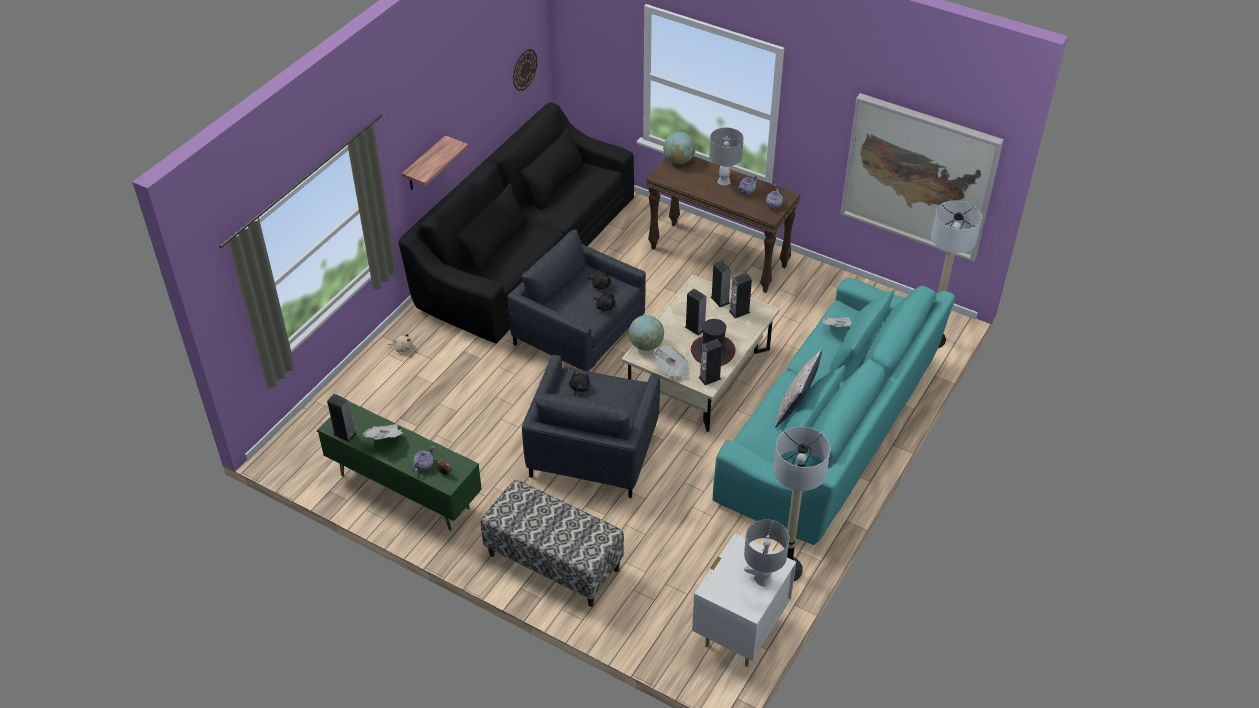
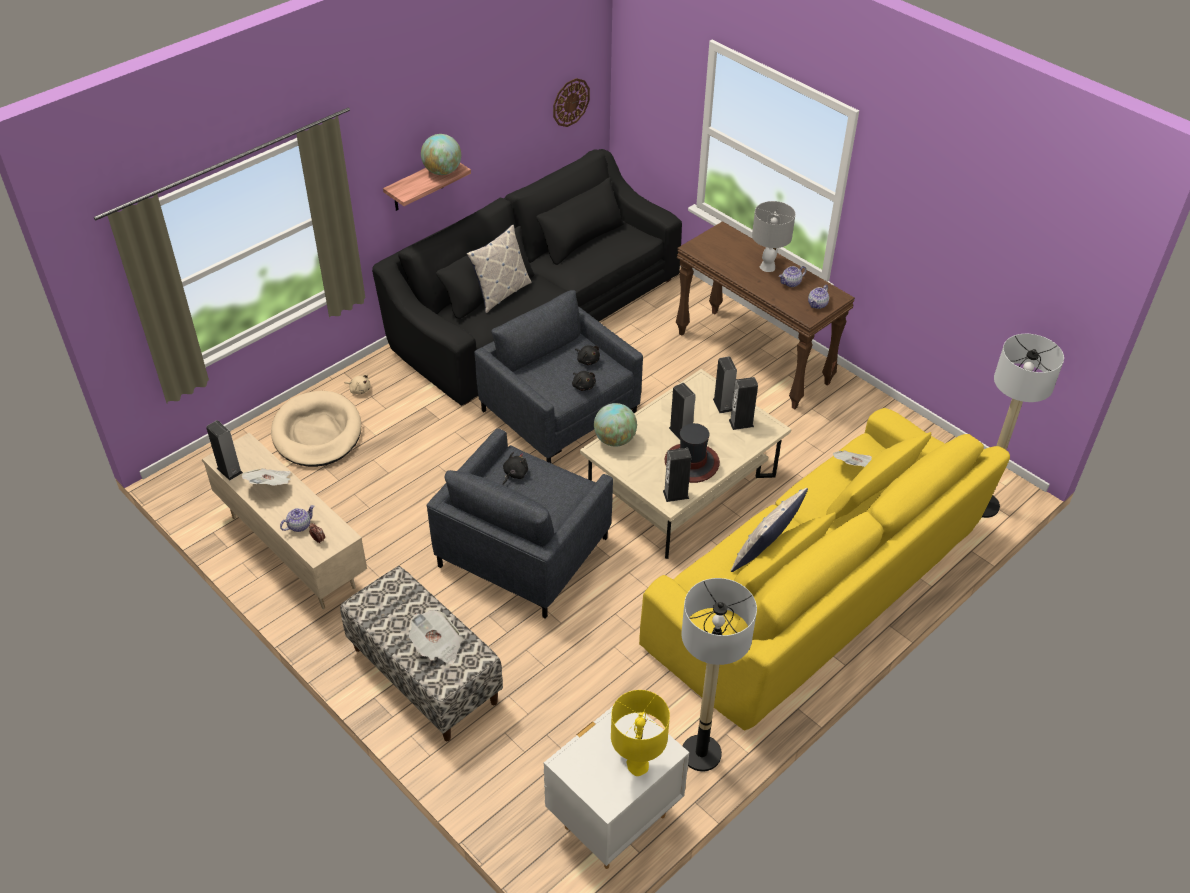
camera: 15 degrees right, 0 degrees up
green tv stand [317,401,482,531] -> beige tv stand [202,432,367,609]
newspaper [654,345,689,379] -> newspaper moved to [409,610,463,665]
globe [663,132,696,164] -> globe moved to [421,134,461,175]
turquoise sofa [712,278,955,545] -> yellow sofa [639,408,1010,730]
grey table lamp [744,519,789,587] -> yellow table lamp [611,690,670,776]
picture [840,93,1004,262] -> none
none -> beige dog bed [271,391,361,467]
none -> pillow [466,225,532,313]

